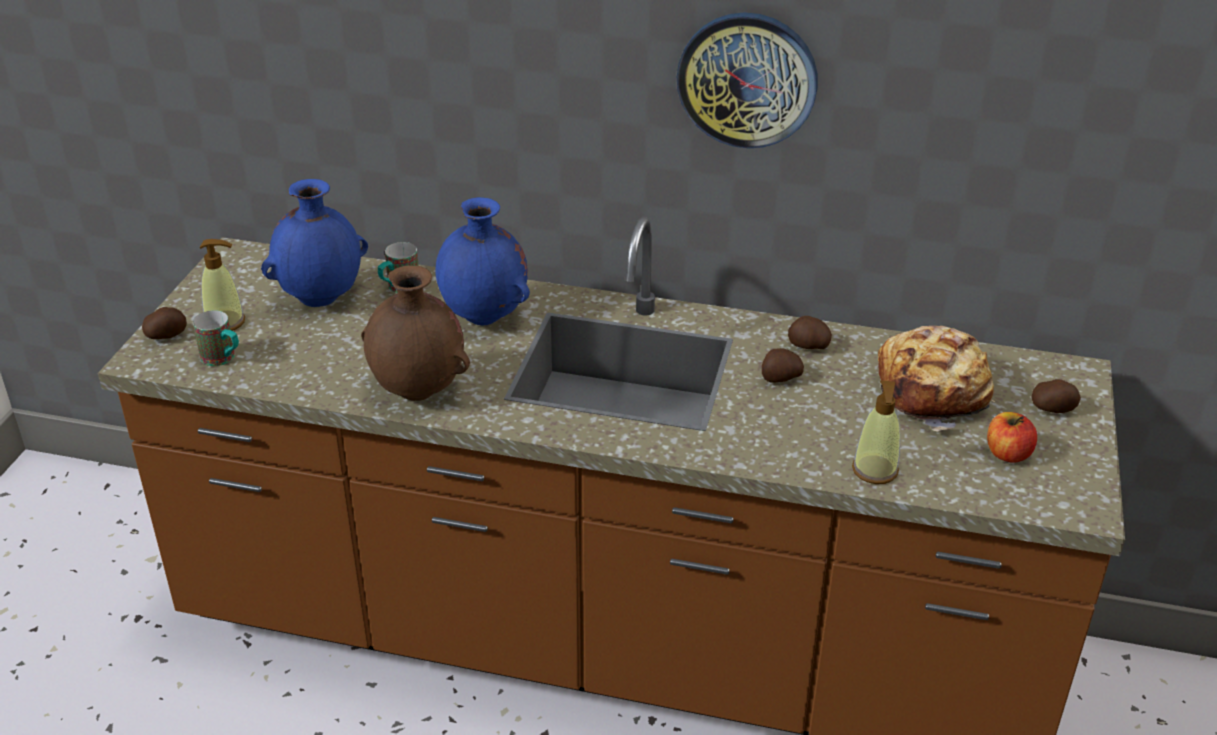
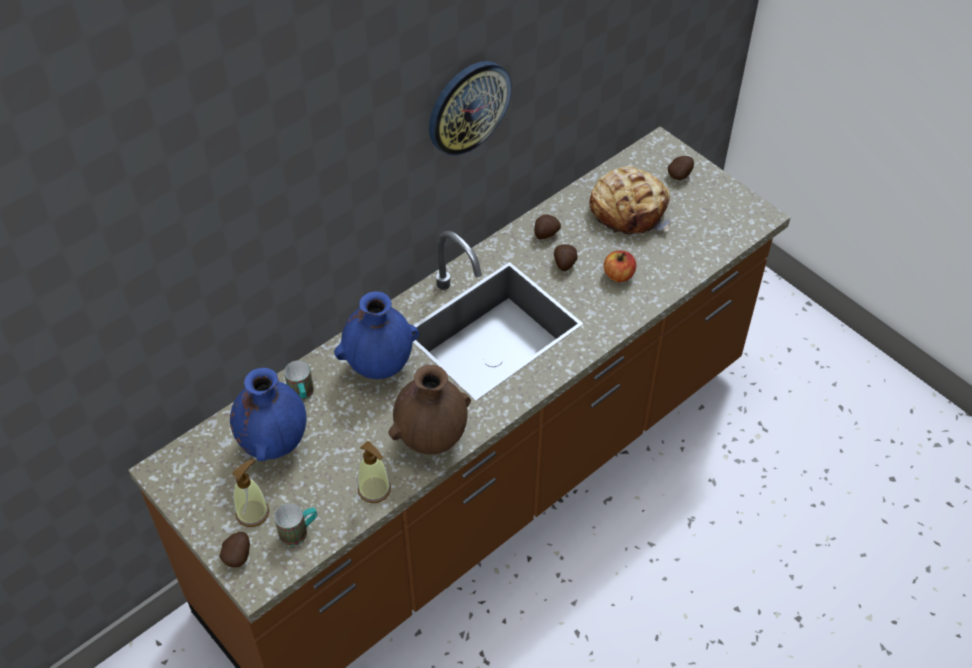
camera: 55 degrees left, 15 degrees up
soap dispenser [852,380,900,484] -> soap dispenser moved to [358,441,391,503]
apple [987,412,1037,463] -> apple moved to [604,250,636,282]

